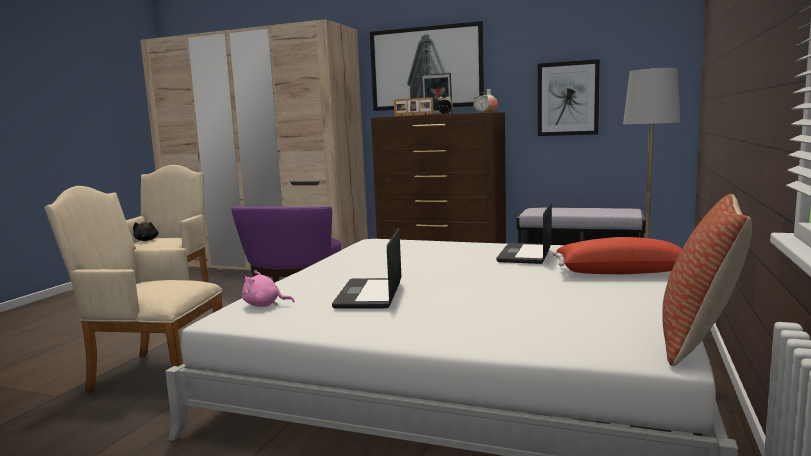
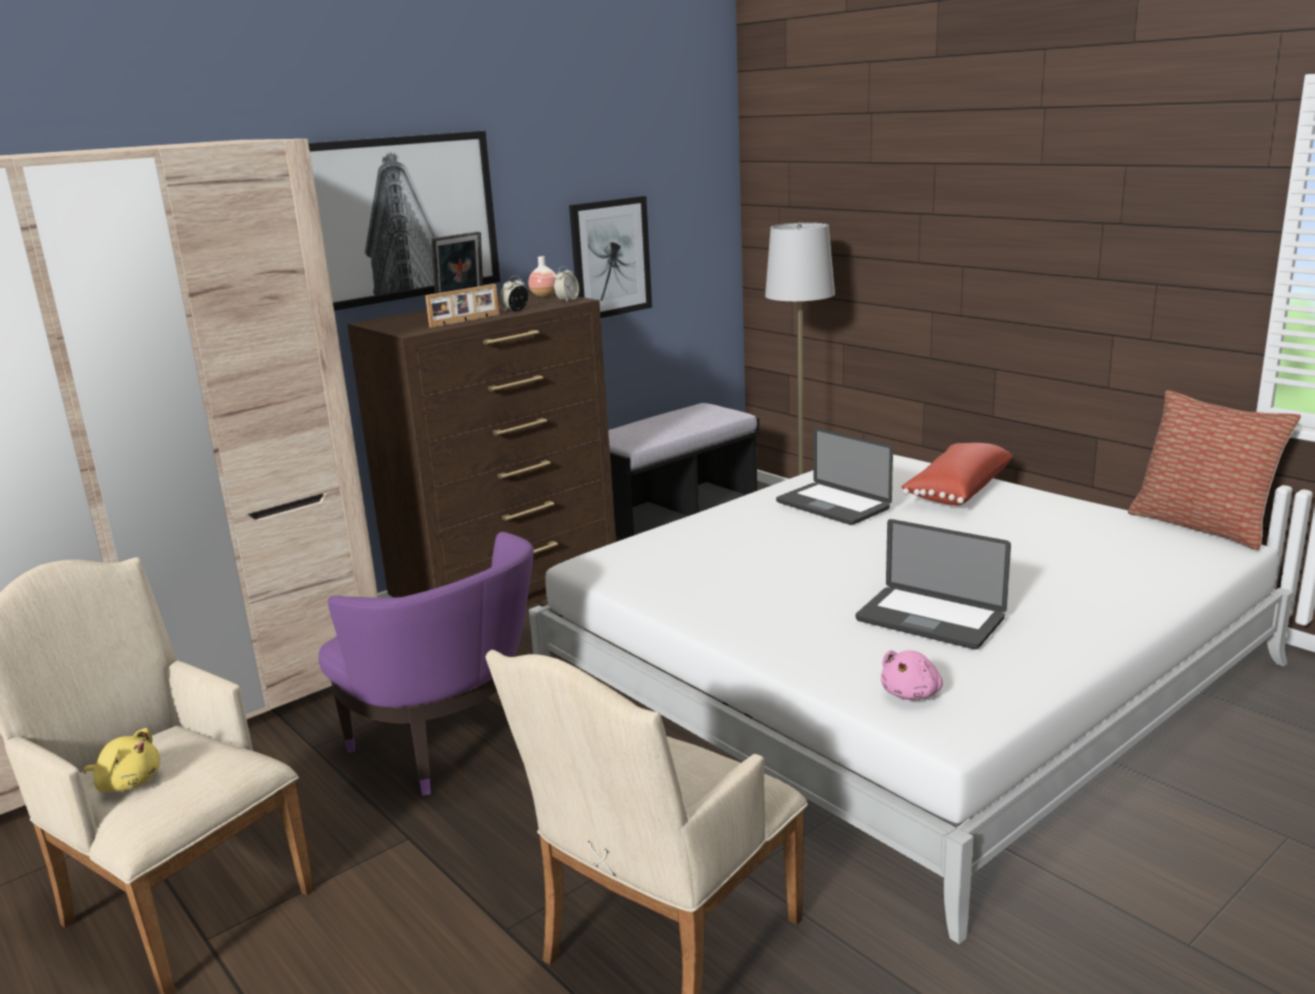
camera: 60 degrees left, 10 degrees up
black plush toy [133,222,159,241] -> yellow plush toy [83,728,160,792]

